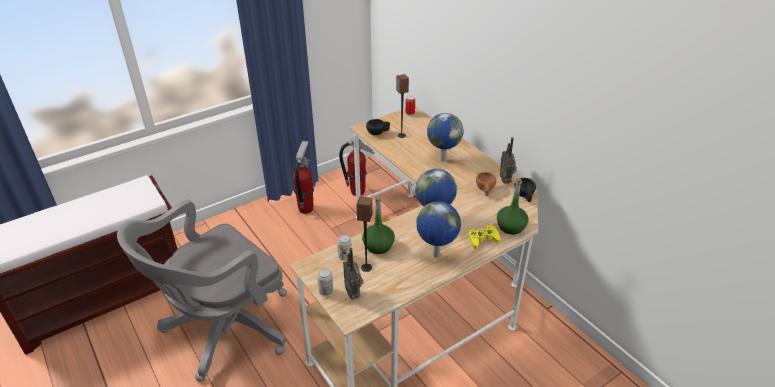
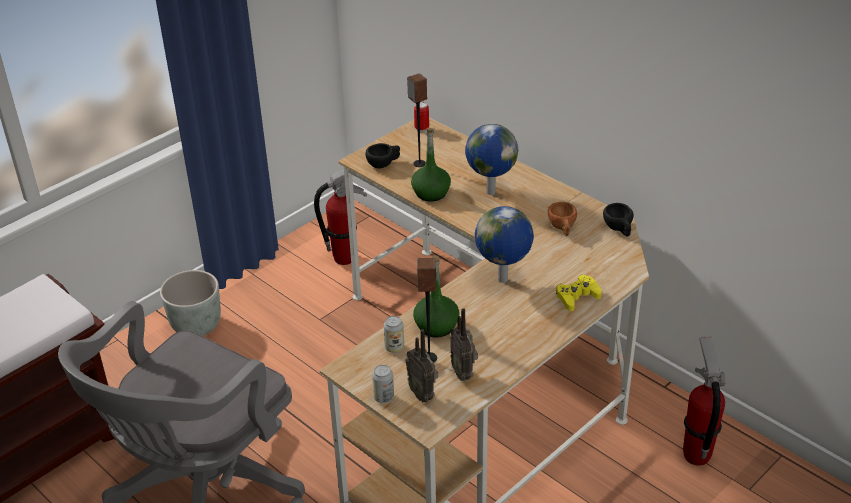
camera: 10 degrees left, 0 degrees up
fire extinguisher [293,141,314,214] -> fire extinguisher moved to [683,336,725,466]
globe [416,201,461,258] -> none
green bottle [497,178,529,234] -> green bottle moved to [411,127,451,202]
radio [500,137,517,184] -> radio moved to [450,308,478,381]
none -> grey planter [160,270,221,336]

